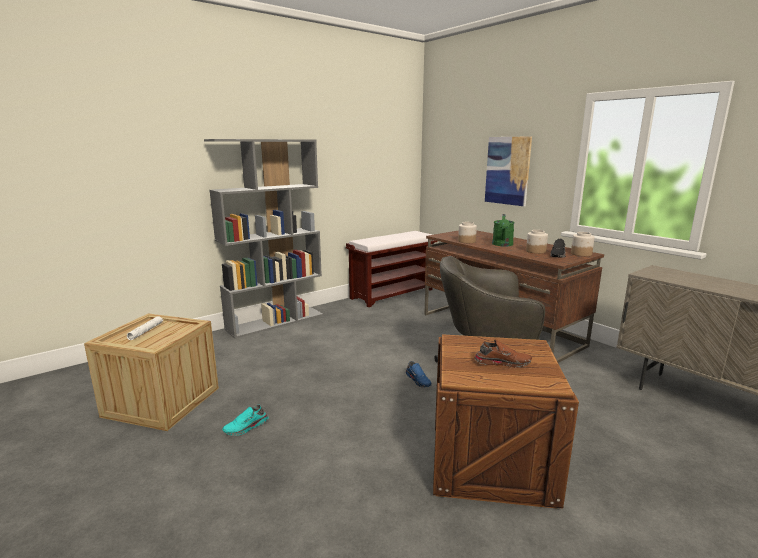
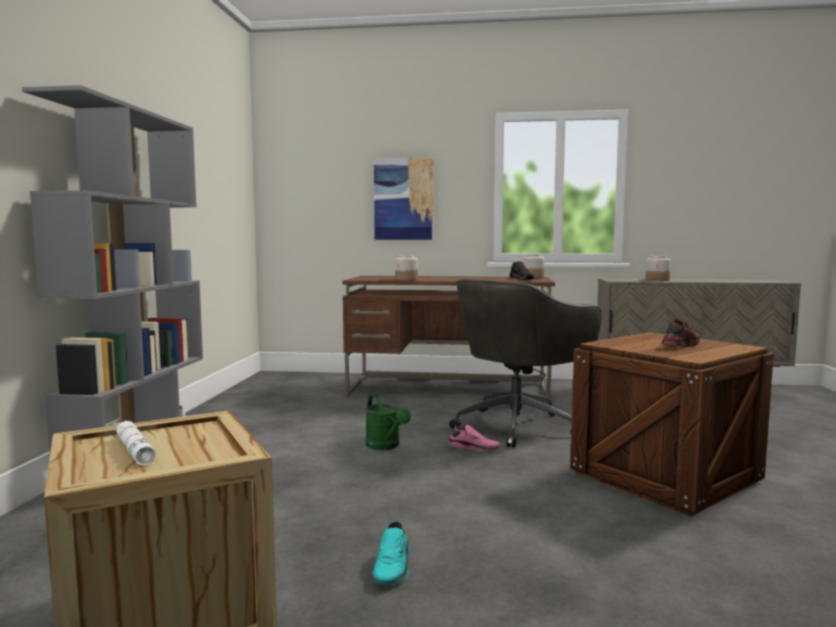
camera: 45 degrees left, 10 degrees down
brown bench [346,231,438,307] -> none
blue shoe [406,361,431,388] -> pink shoe [448,424,501,452]
green watering can [492,214,515,247] -> green watering can moved to [365,395,411,450]
jar [526,230,548,254] -> jar moved to [645,255,671,281]

